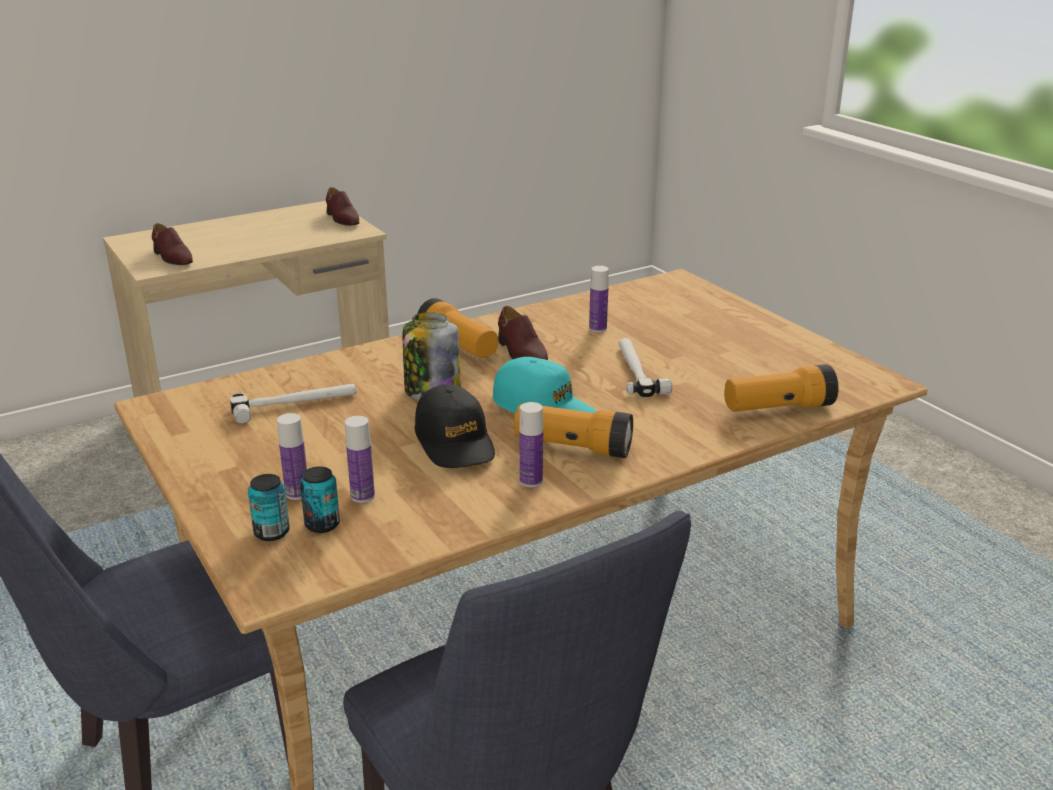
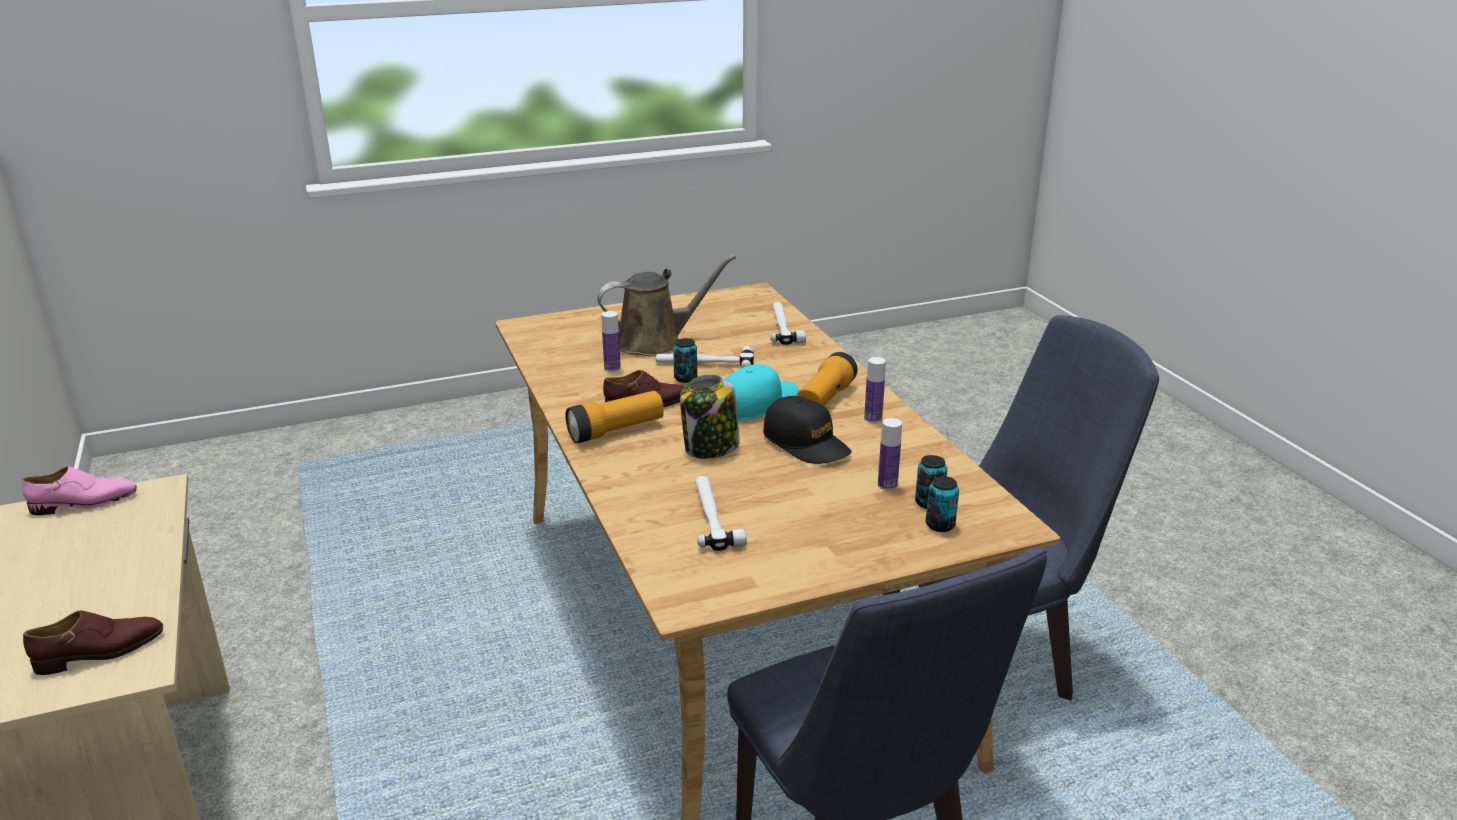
camera: 80 degrees left, 0 degrees up
bottle [277,413,307,500] -> none
brown shoe [326,187,359,226] -> pink shoe [22,466,137,515]
black cap [415,384,495,468] -> black cap turned 60 degrees clockwise [763,396,852,464]
flashlight [724,364,839,412] -> hammer [770,302,806,345]
none -> brown watering can [597,255,736,356]
none -> can [673,338,697,383]

